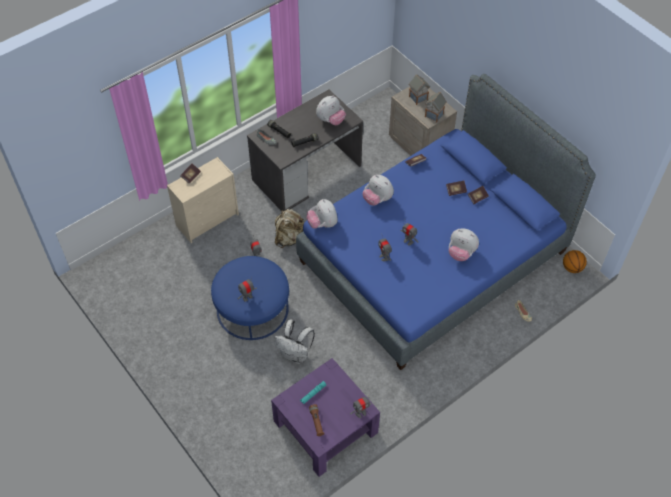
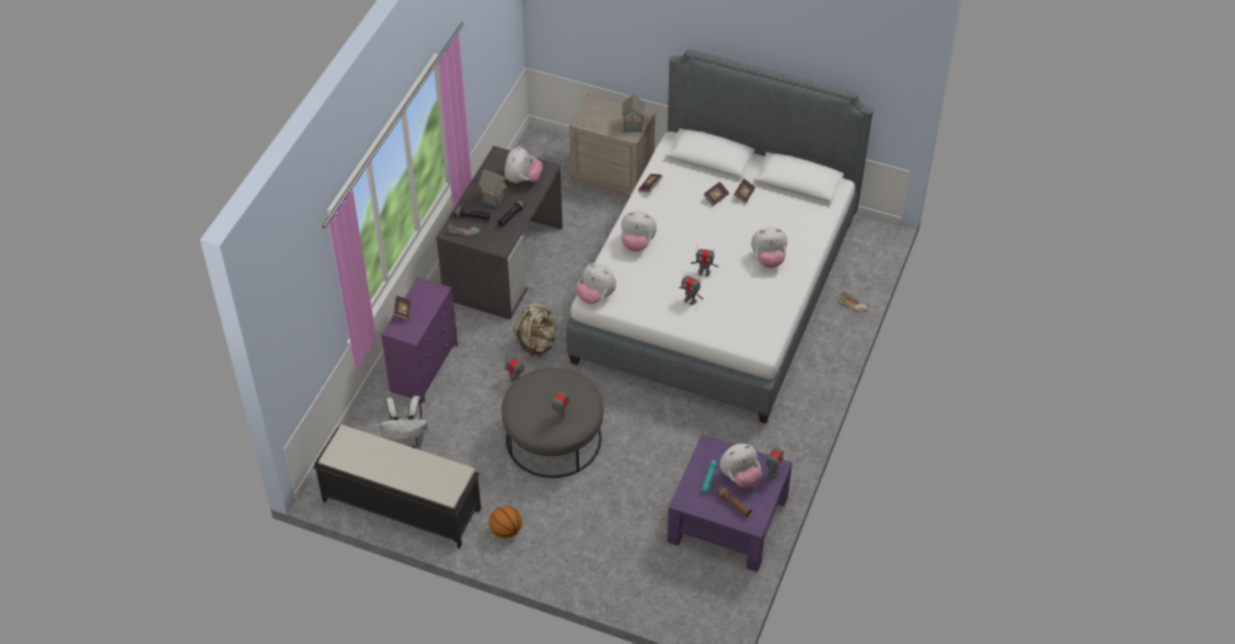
camera: 30 degrees left, 5 degrees down
beige dresser [167,157,239,243] -> purple dresser [381,277,458,402]
blue ottoman [211,256,289,340] -> grey ottoman [501,368,604,478]
white backpack [274,319,315,364] -> white backpack moved to [380,396,428,449]
blue bed [296,74,596,370] -> white bed [566,49,873,424]
toy house [409,75,430,105] -> toy house moved to [479,169,507,208]
basketball [563,250,587,273] -> basketball moved to [489,505,522,538]
none -> black bench [313,425,481,549]
none -> plush toy [720,444,762,488]

